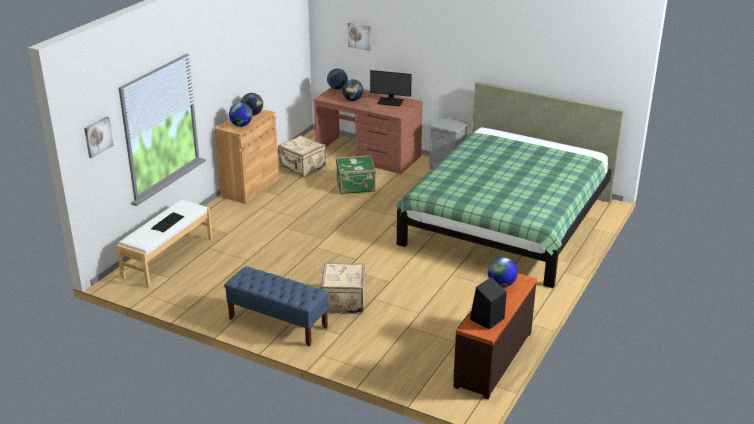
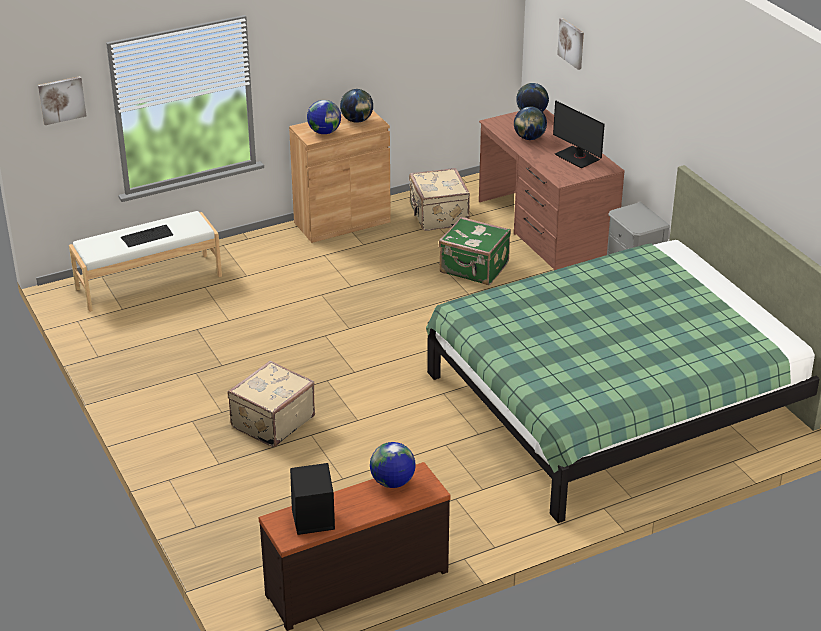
camera: 35 degrees right, 5 degrees up
blue bench [224,266,329,346] -> none

